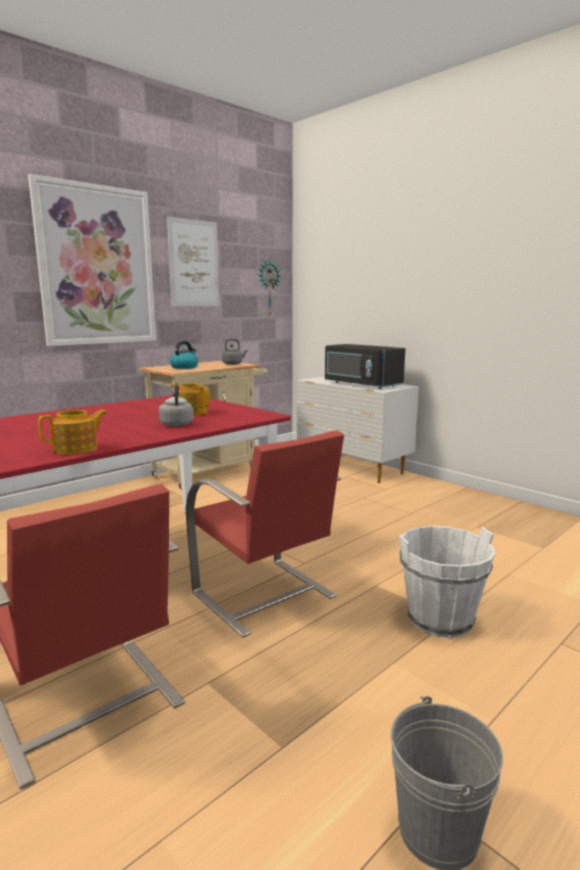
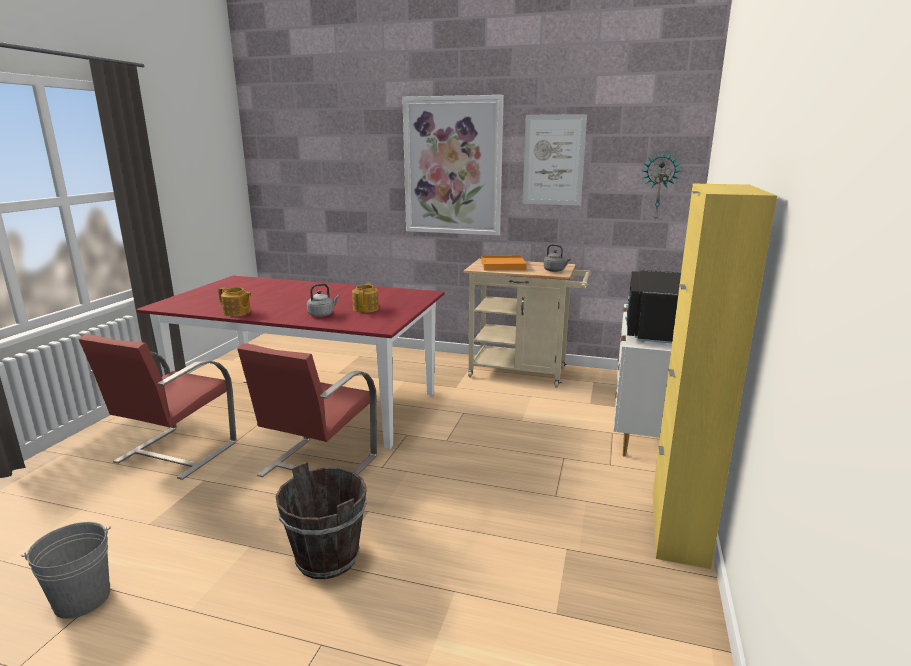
camera: 60 degrees right, 5 degrees up
kettle [170,341,198,369] -> orange tray [481,255,527,270]
white bucket [399,526,495,638] -> brown bucket [276,462,367,579]
none -> yellow cabinet [652,183,777,569]

